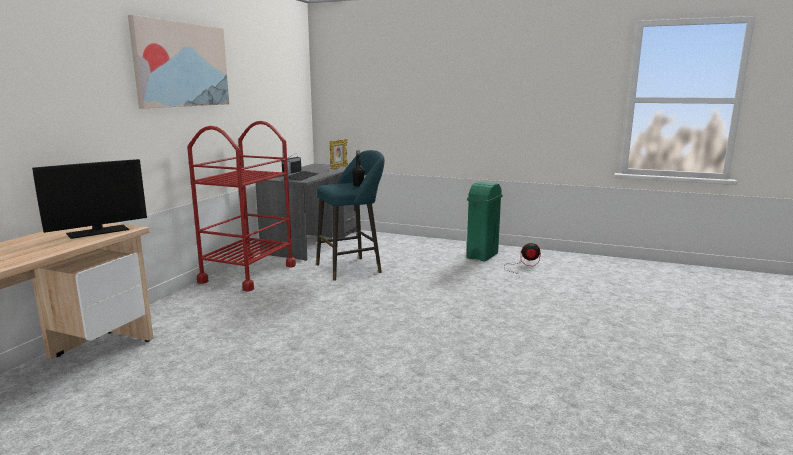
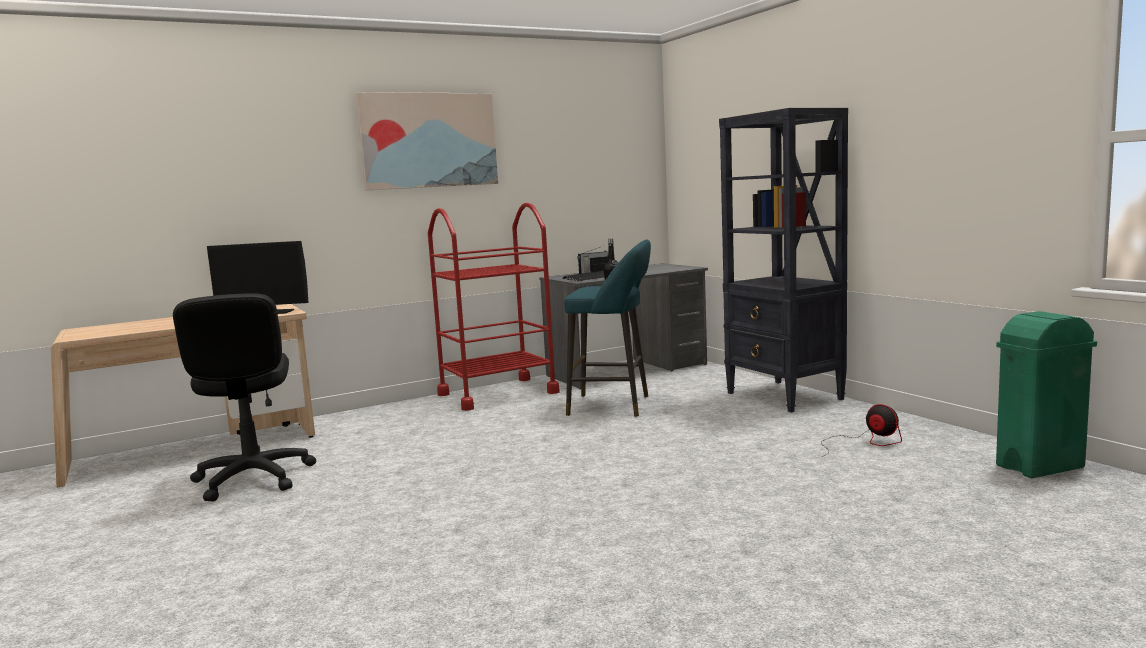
camera: 40 degrees right, 5 degrees down
picture frame [329,139,348,170] -> none
green trash can [467,182,503,261] -> green trash can moved to [996,311,1097,479]
none -> black office chair [173,293,316,502]
none -> black bookcase [719,108,848,412]

